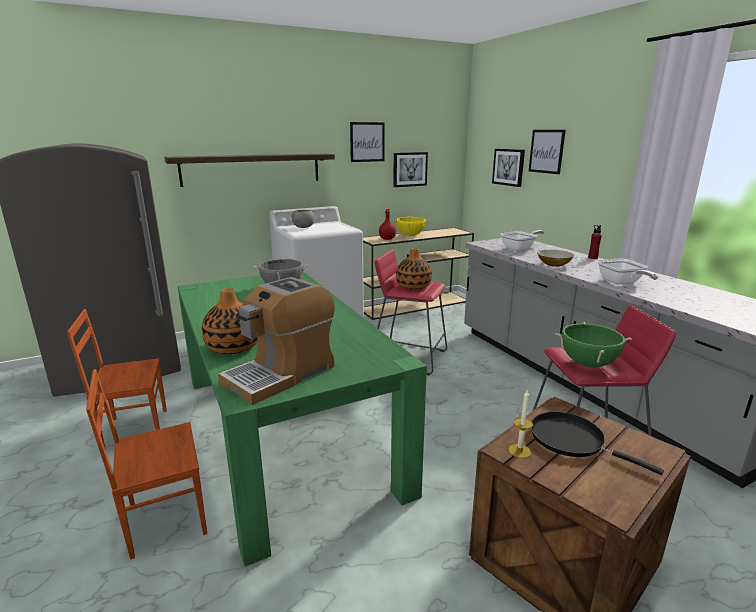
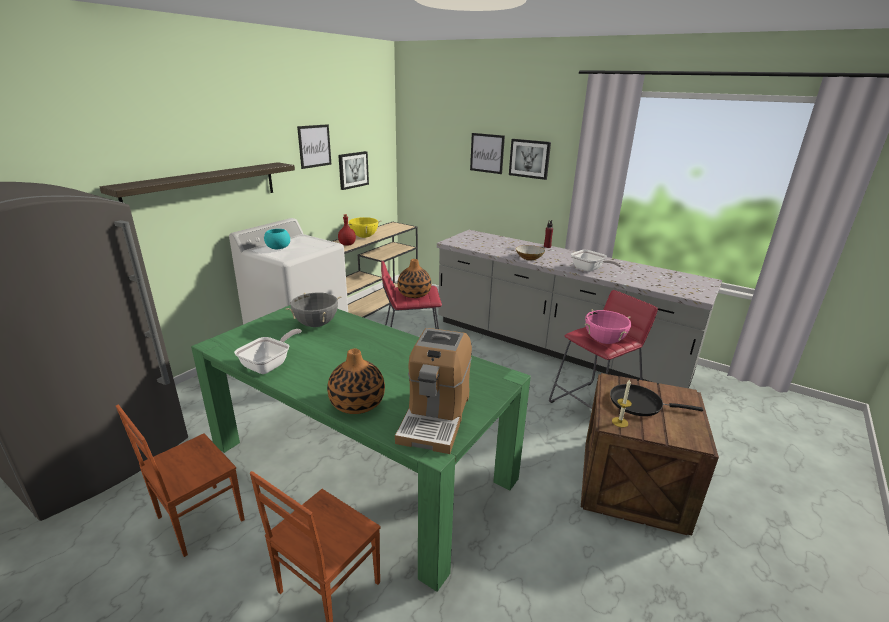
camera: 30 degrees left, 5 degrees up
grey bowl [291,210,315,228] -> turquoise bowl [264,229,290,249]
picture [492,149,525,187] -> picture moved to [509,139,551,180]
frying pan [501,230,544,251] -> frying pan moved to [234,329,302,374]
green cooking pot [555,322,632,367] -> pink cooking pot [585,309,631,344]

